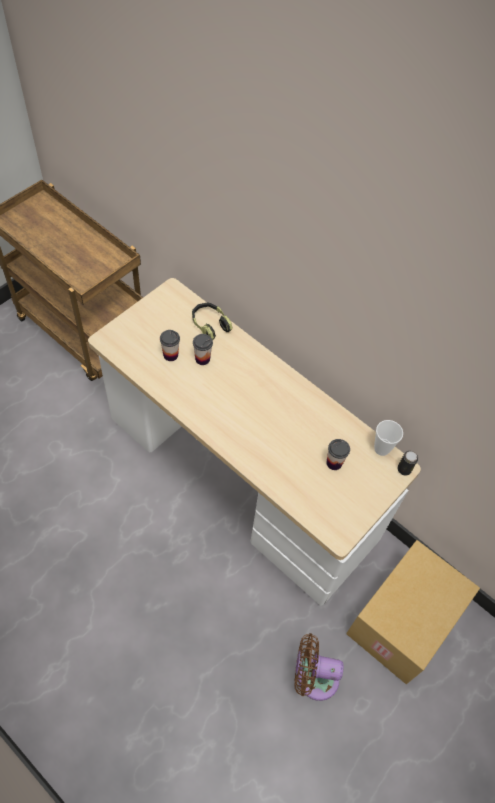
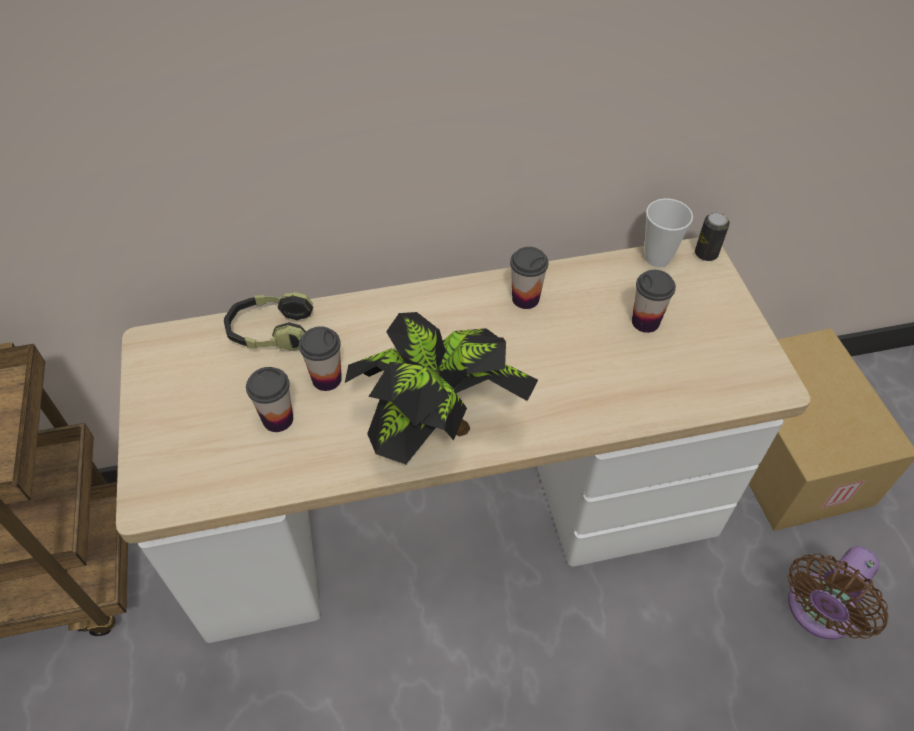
camera: 50 degrees left, 5 degrees down
none -> potted plant [345,312,538,464]
none -> cup [510,247,548,309]

